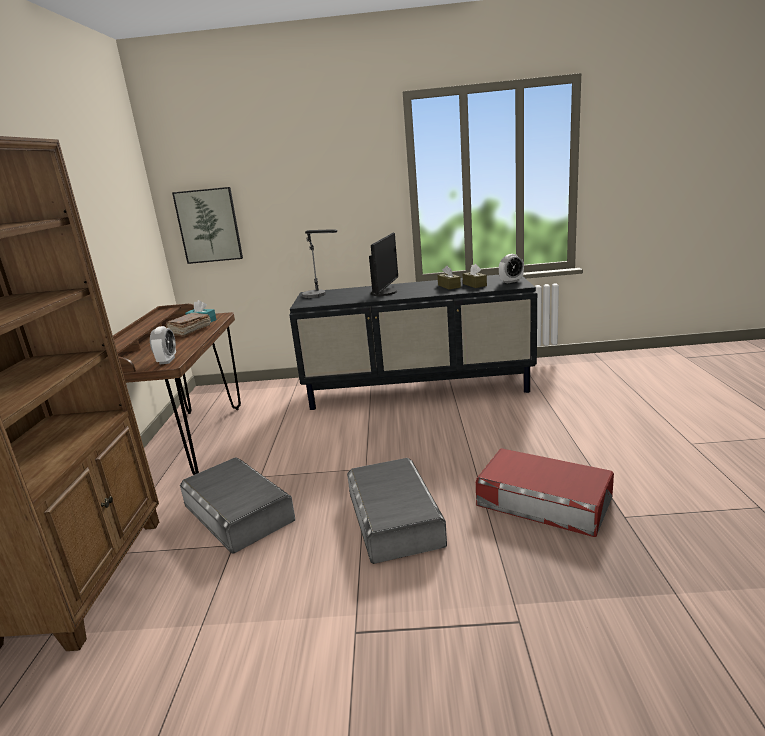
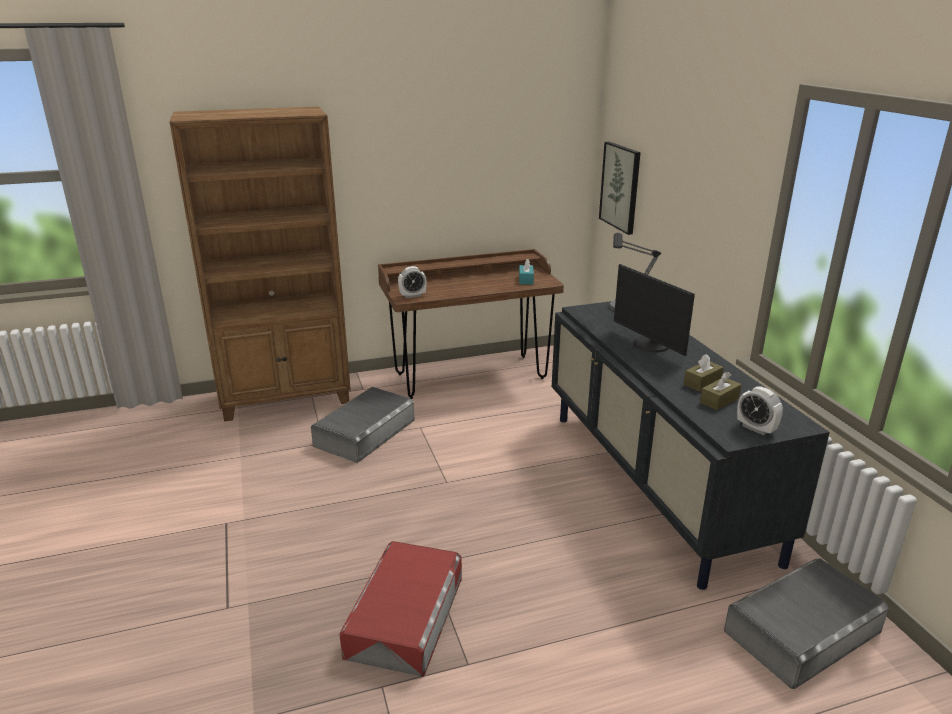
camera: 70 degrees right, 5 degrees up
brown book [166,313,211,337] -> none
grey storage box [347,458,447,564] -> grey storage box moved to [724,558,889,689]
monitor [369,232,398,296] -> monitor turned 60 degrees clockwise [614,264,695,356]

